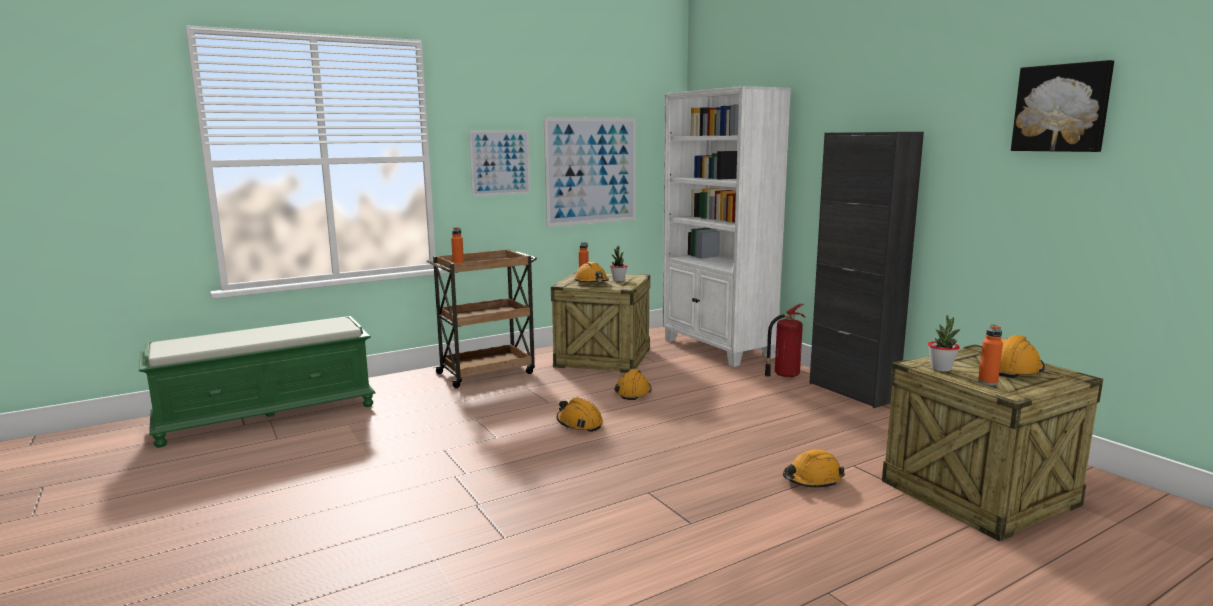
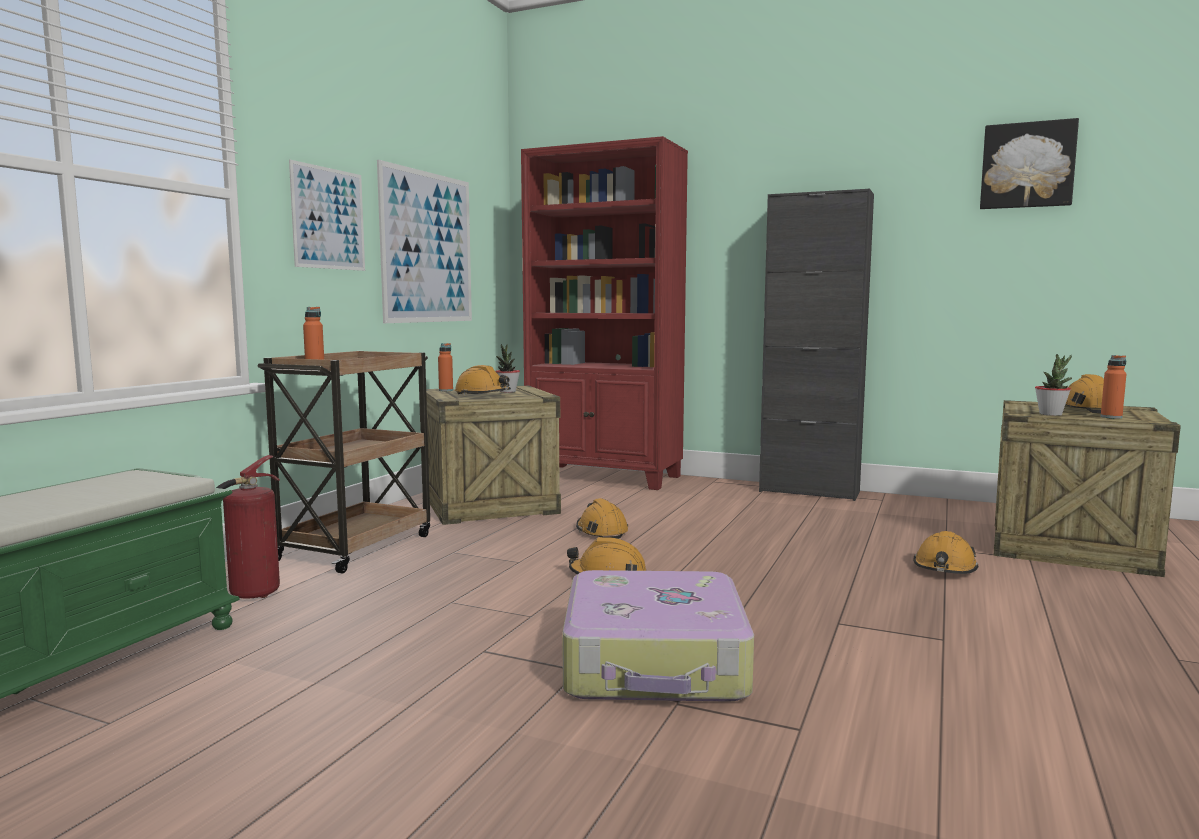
camera: 35 degrees left, 5 degrees down
white bookcase [662,86,791,367] -> red bookcase [521,136,688,490]
fire extinguisher [765,303,806,378] -> fire extinguisher moved to [216,455,280,599]
none -> suitcase [562,570,754,702]

